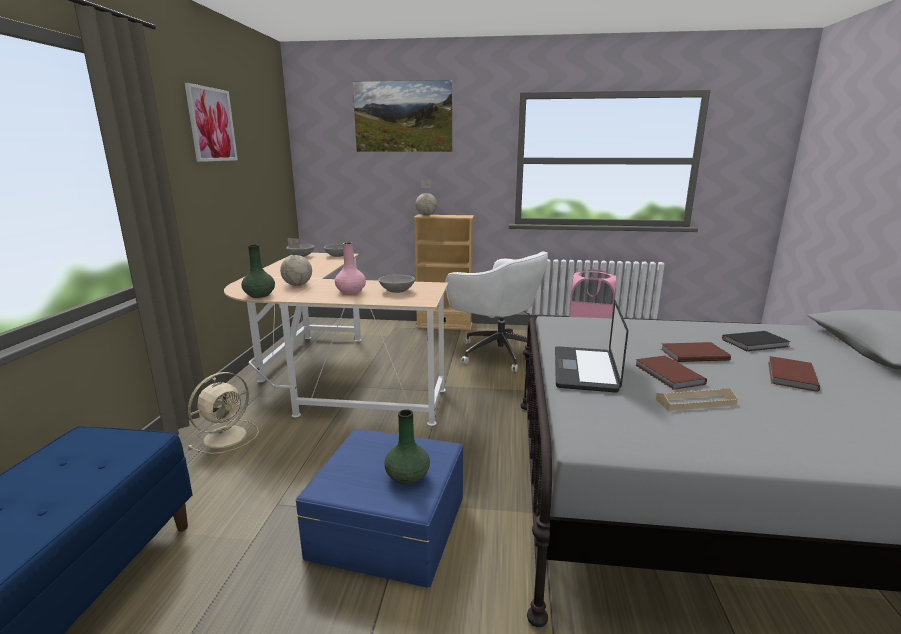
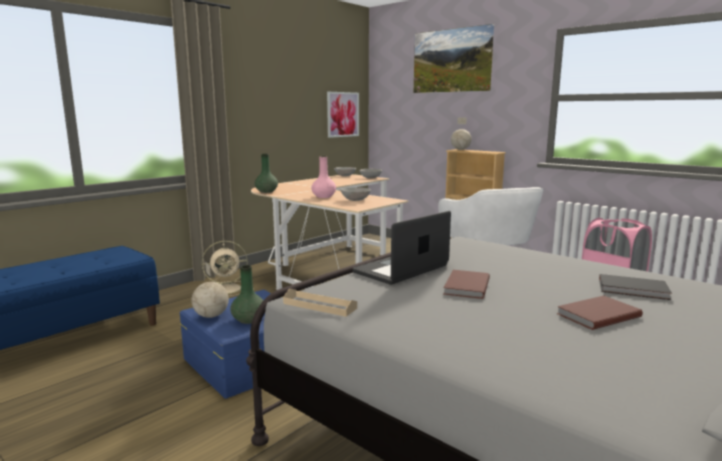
camera: 35 degrees right, 5 degrees down
picture [185,83,238,162] -> picture moved to [327,92,359,138]
globe [280,238,312,286] -> globe moved to [192,262,229,318]
beige tray [656,388,738,411] -> beige tray moved to [283,288,357,317]
brown book [661,342,731,362] -> none

